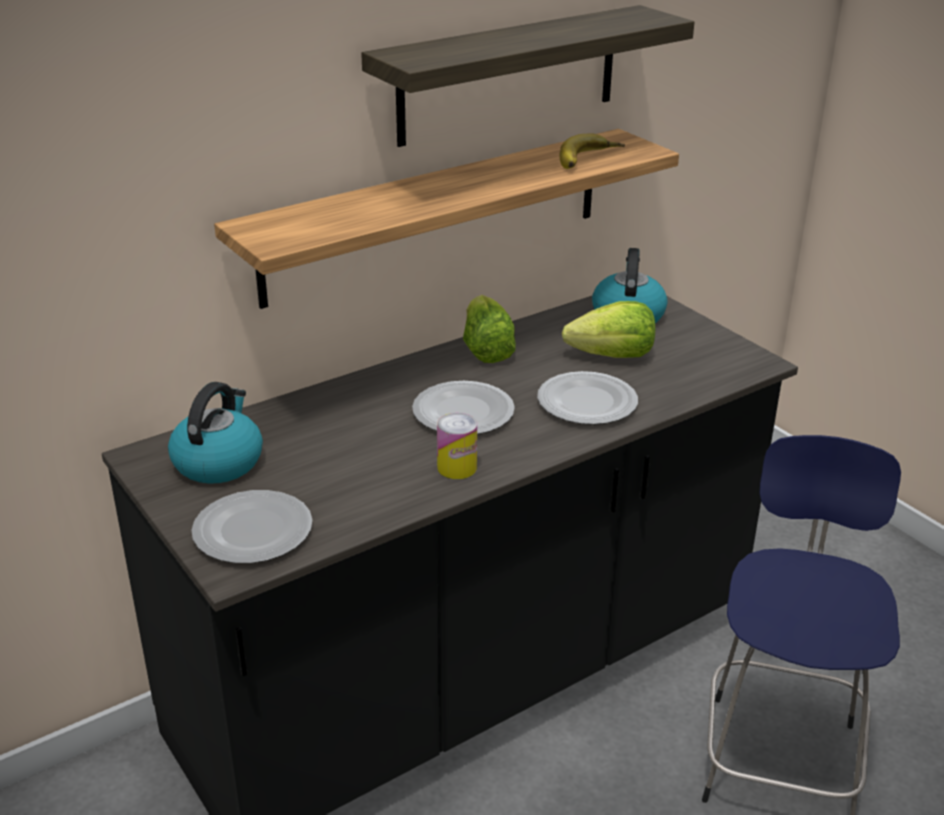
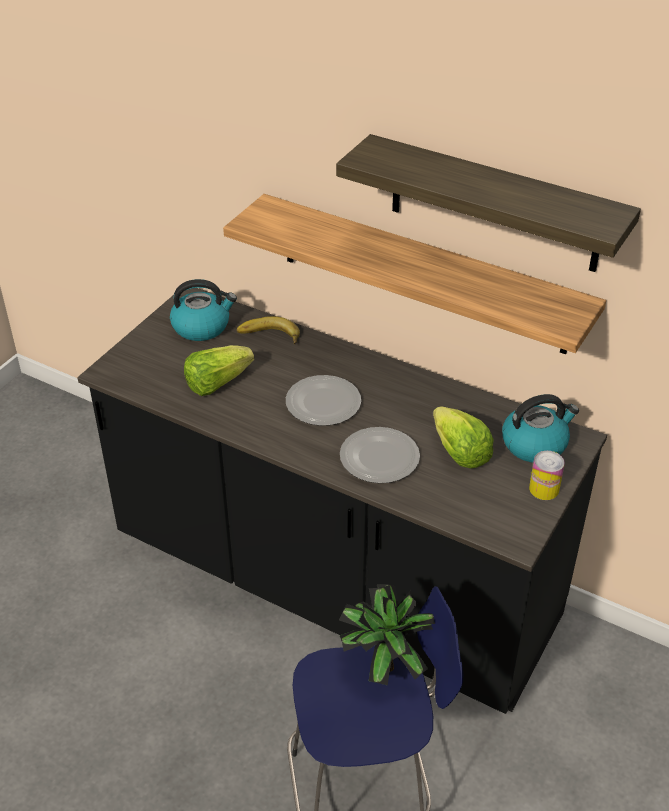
camera: 65 degrees right, 10 degrees up
plate [192,490,312,563] -> none
can [437,413,477,479] -> can moved to [529,451,565,500]
lettuce [463,295,516,363] -> lettuce moved to [184,345,254,396]
banana [560,133,625,169] -> banana moved to [237,316,300,345]
none -> potted plant [339,584,435,685]

